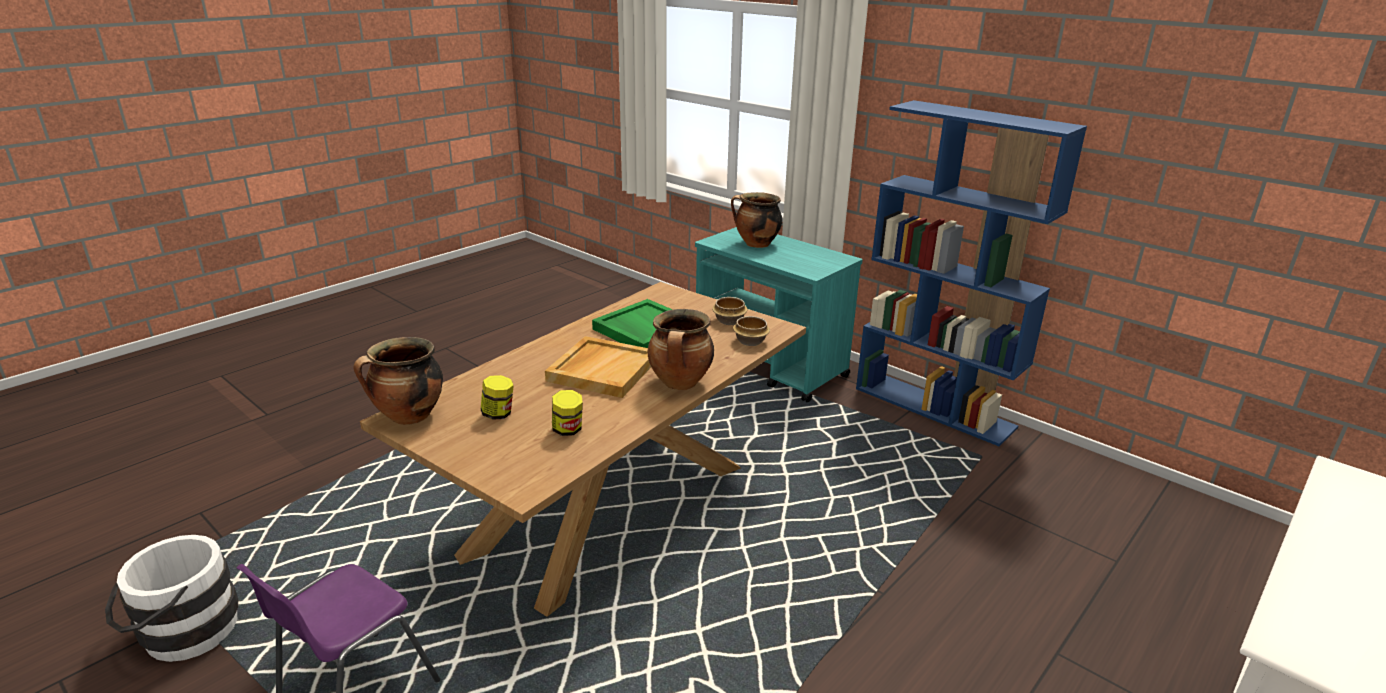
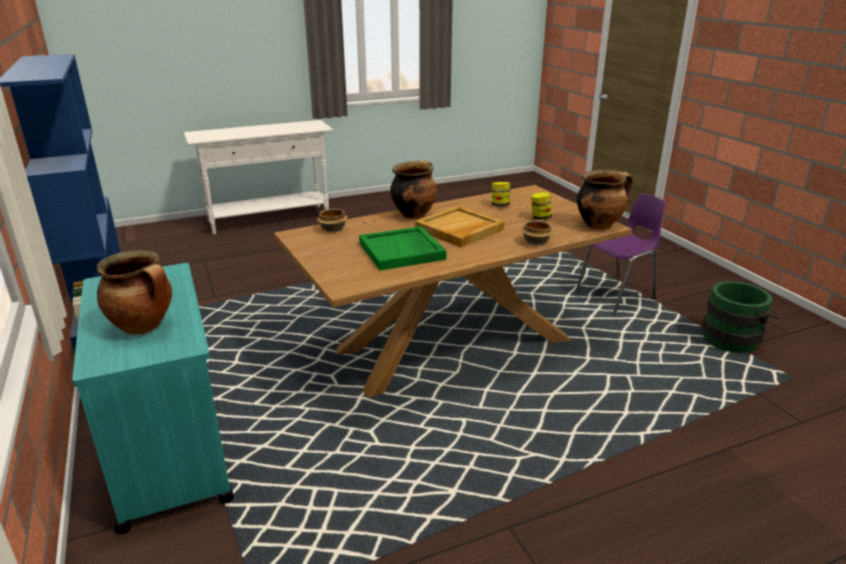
camera: 155 degrees left, 0 degrees up
white bucket [105,535,238,662] -> green bucket [703,281,781,353]
bowl [712,297,748,325] -> bowl moved to [521,221,553,245]

